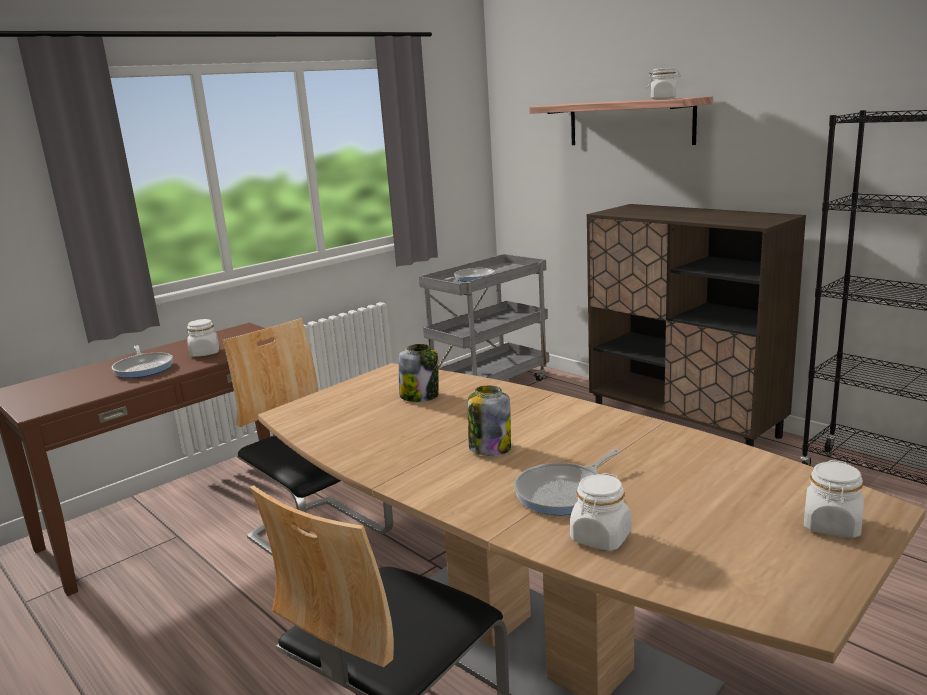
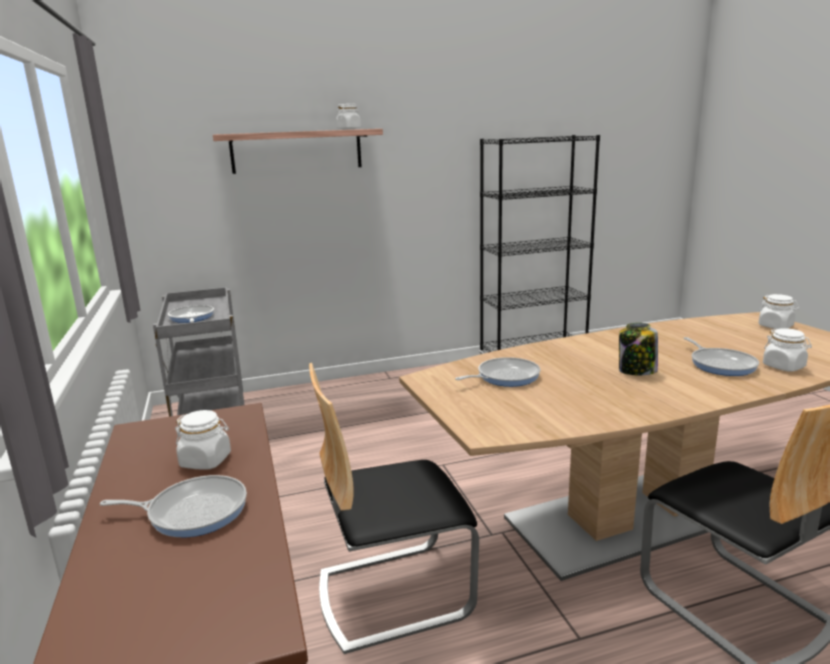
camera: 65 degrees left, 0 degrees up
jar [399,344,439,402] -> frying pan [455,357,540,387]
brown cabinet [587,204,806,447] -> none

